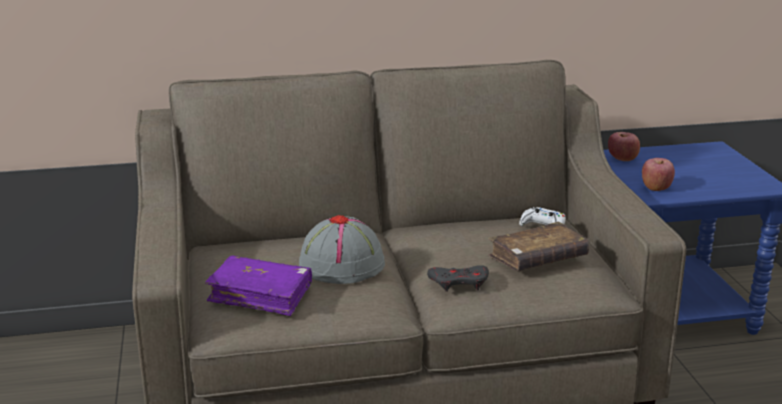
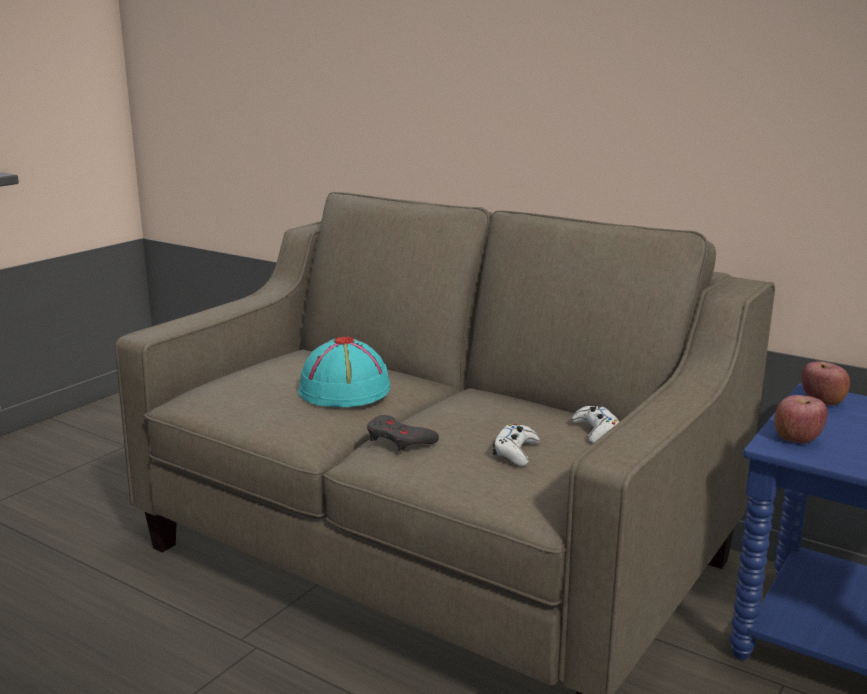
camera: 45 degrees right, 5 degrees down
purple book [205,256,312,316] -> none
grey hat [299,215,385,284] -> turquoise hat [298,337,390,407]
brown book [488,222,589,271] -> white game controller [493,423,540,466]

